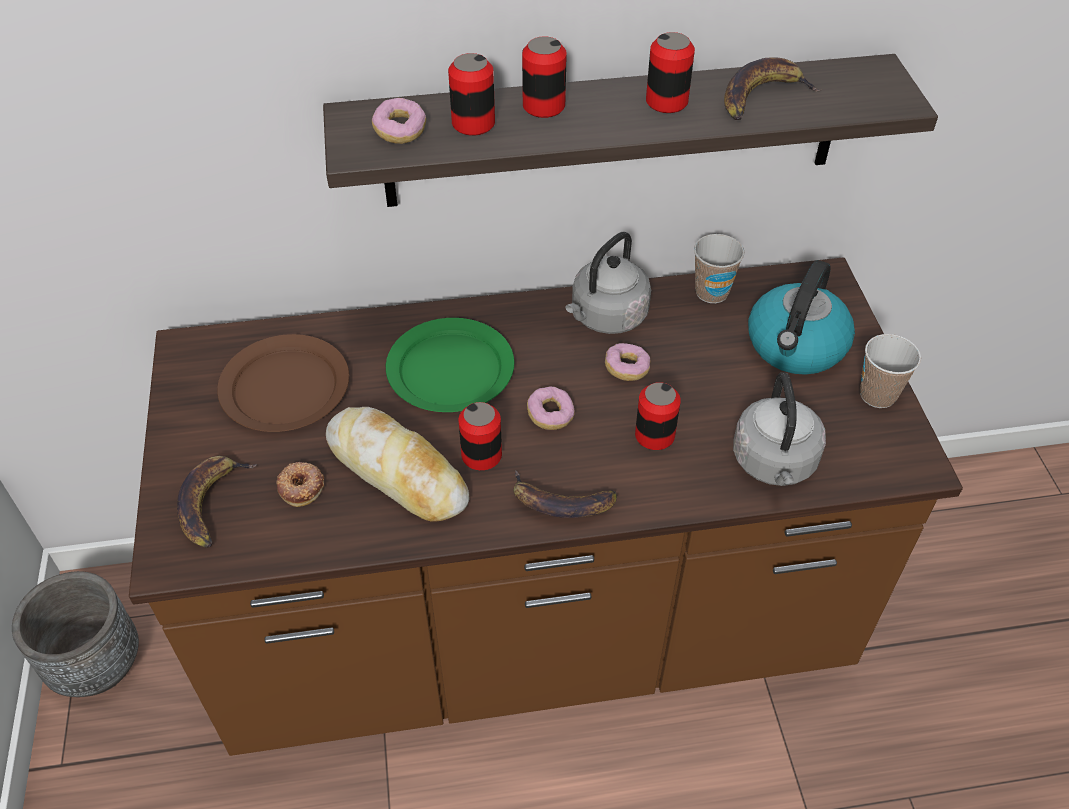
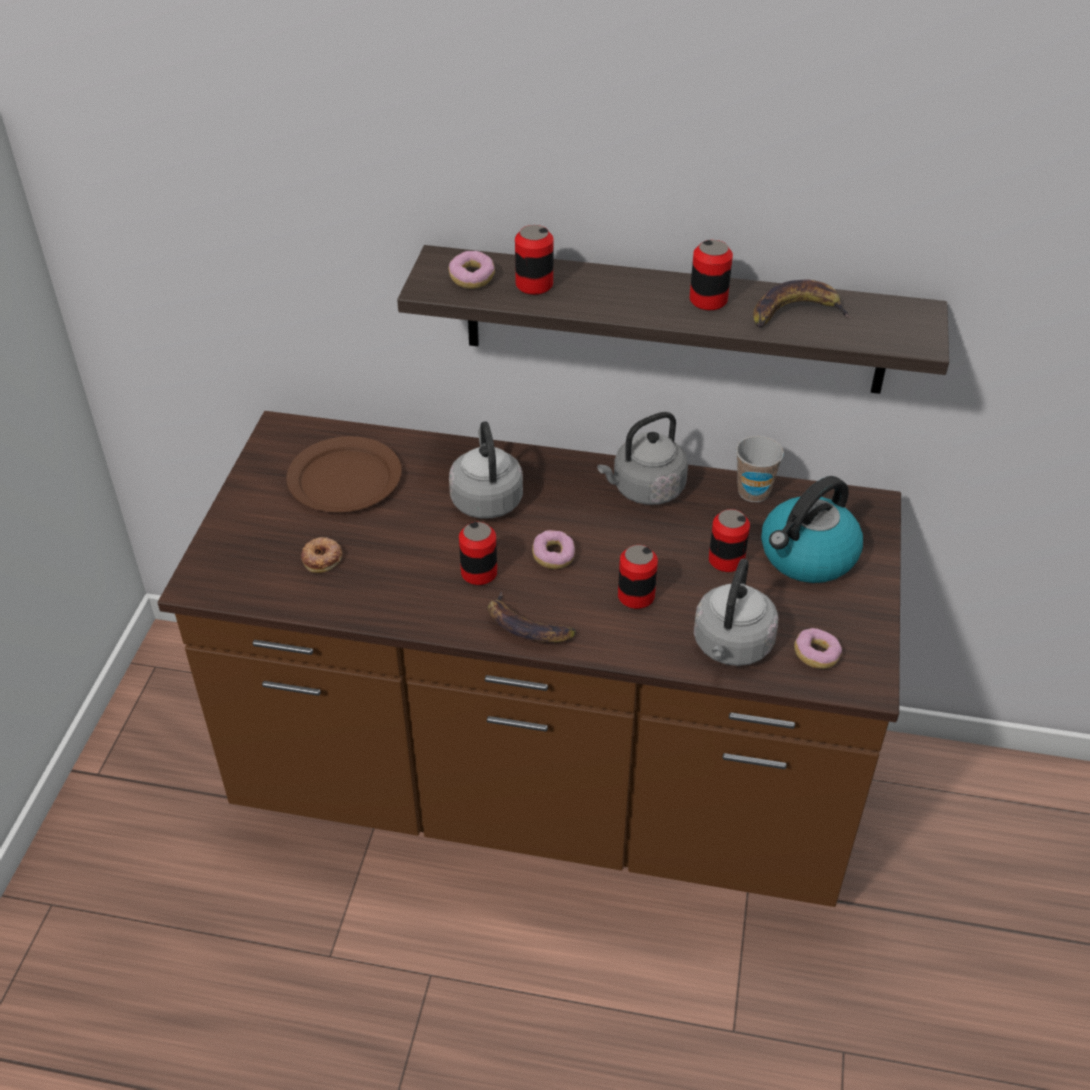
camera: 20 degrees right, 5 degrees down
grey planter [12,571,139,697] -> none
banana [177,456,257,548] -> none
bread [326,407,469,522] -> none
green plate [386,318,514,412] -> grey kettle [449,421,523,519]
can [522,36,567,118] -> can moved to [709,509,750,572]
donut [605,343,651,381] -> donut moved to [794,628,842,669]
cup [860,334,921,408] -> none

